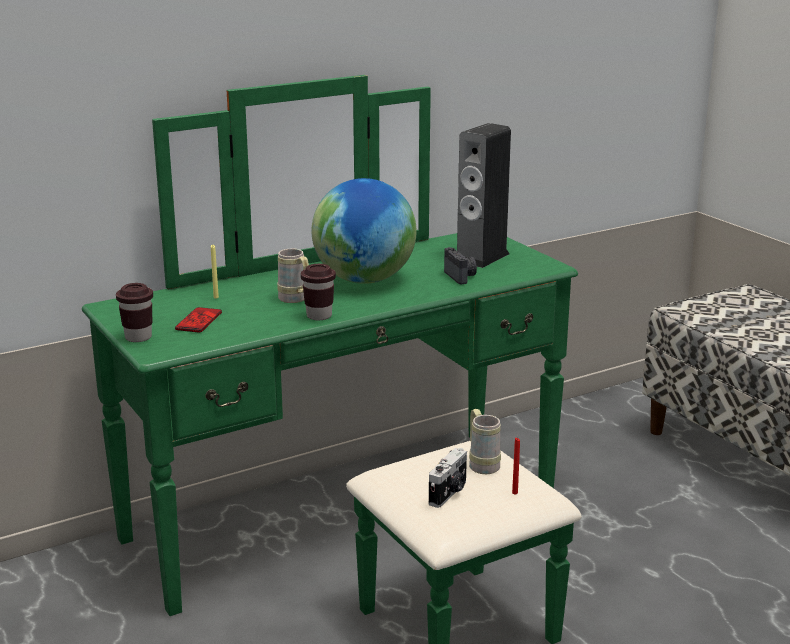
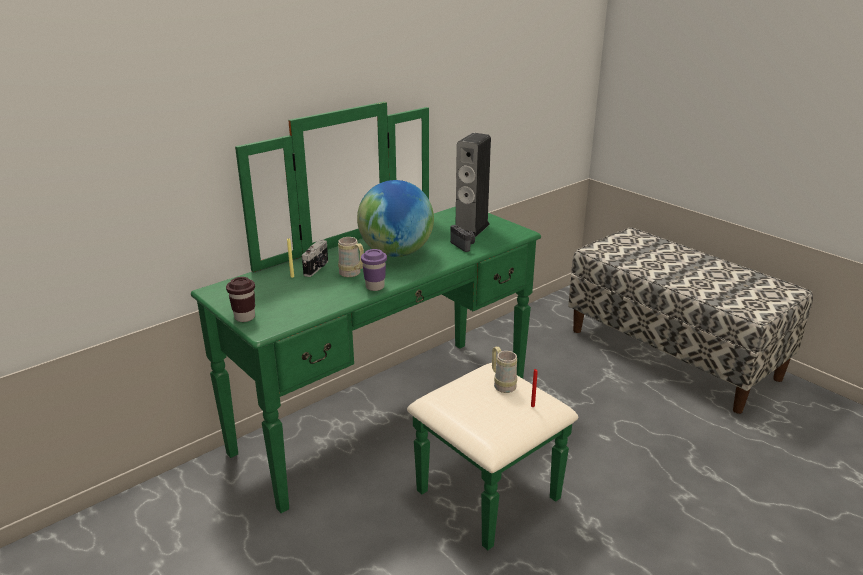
camera: 10 degrees left, 5 degrees up
phone [175,307,222,332] -> none
brown cup [301,264,336,320] -> purple cup [361,249,387,291]
camera [429,448,467,508] -> camera moved to [302,239,328,277]

